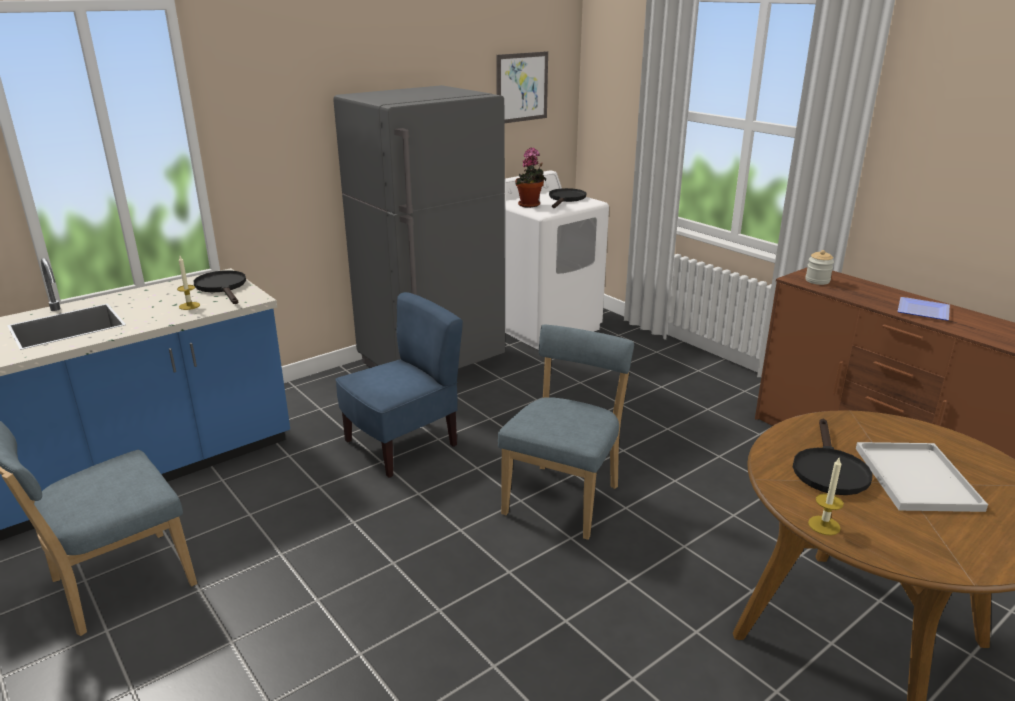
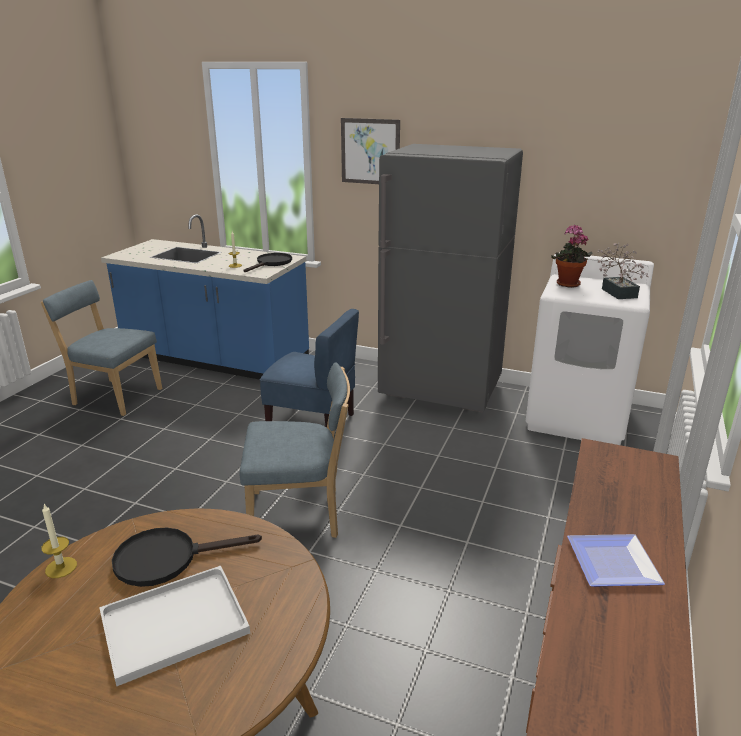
camera: 60 degrees right, 0 degrees up
picture [496,51,548,123] -> picture moved to [341,118,400,184]
black frying pan [549,188,586,208] -> potted plant [597,243,649,299]
jar [805,250,834,285] -> none

